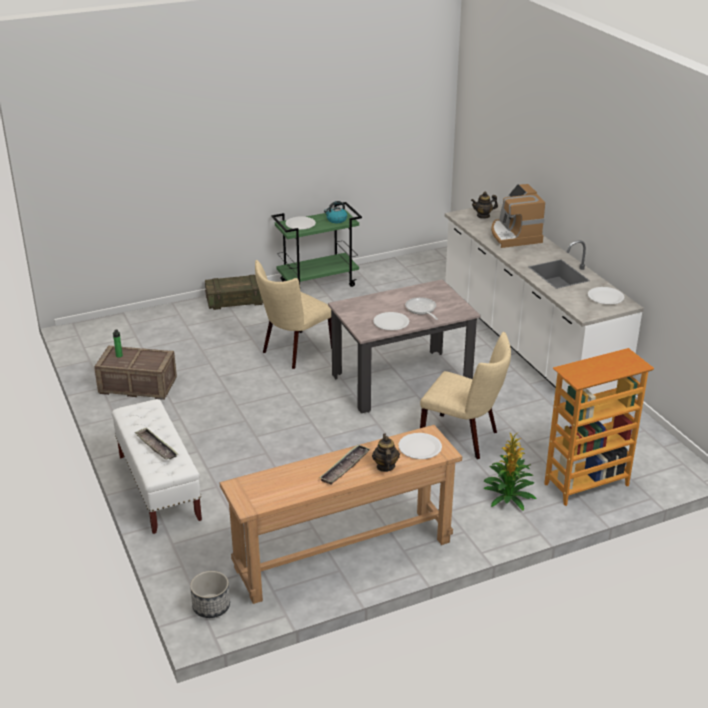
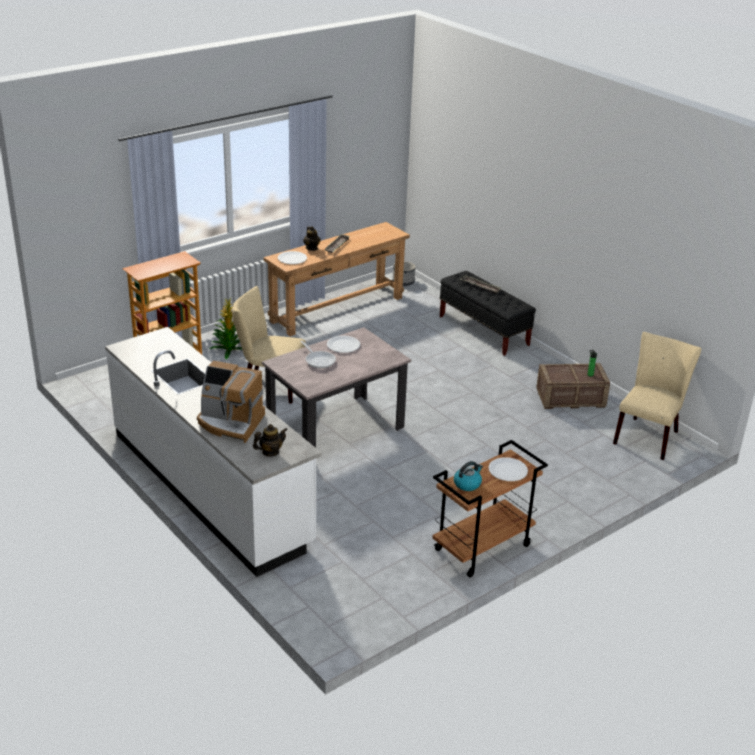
camera: 165 degrees right, 0 degrees up
white bench [111,399,202,534] -> black bench [440,271,536,356]
crate [205,275,263,310] -> none
beige chair [255,260,332,369] -> beige chair moved to [613,332,701,460]
green cart [272,202,362,292] -> brown cart [432,440,548,577]
coffee machine [491,184,545,248] -> coffee machine turned 135 degrees clockwise [197,361,265,443]
white plate [588,287,624,305] -> none

